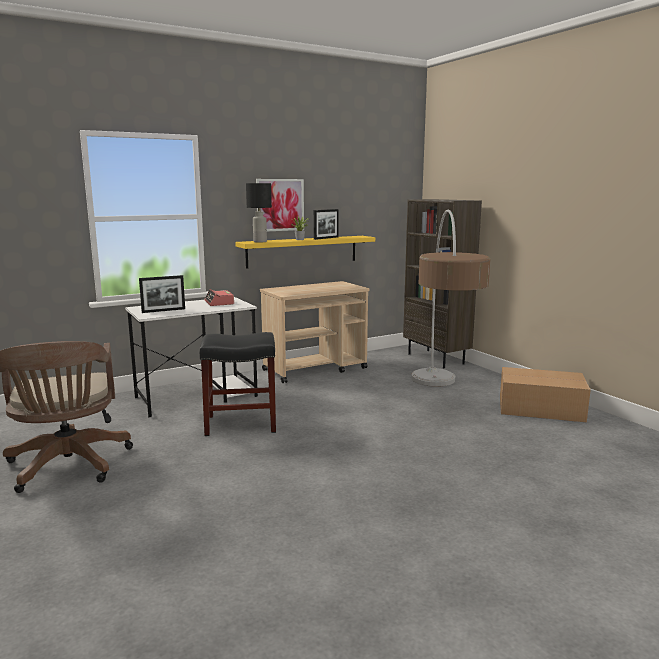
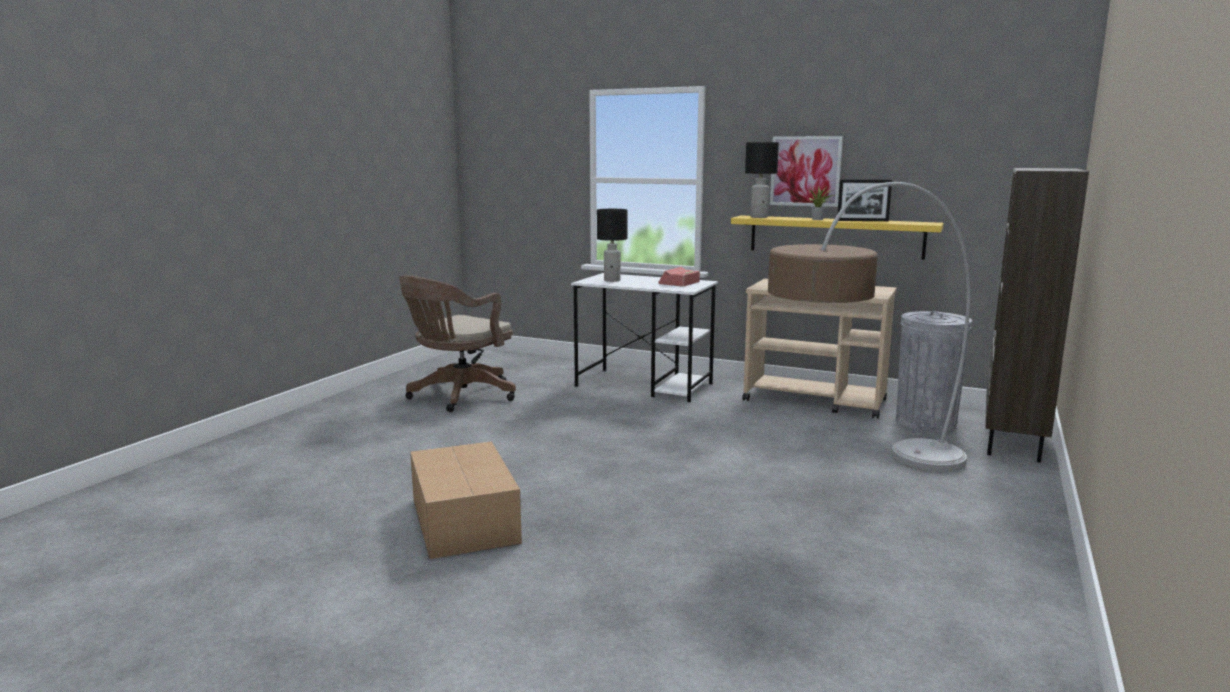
camera: 55 degrees right, 0 degrees up
picture frame [139,275,185,313] -> black table lamp [597,209,628,282]
black stool [200,332,276,436] -> none
cardboard box [500,367,591,422] -> cardboard box moved to [410,441,522,559]
none -> grey trash can [896,311,972,432]

